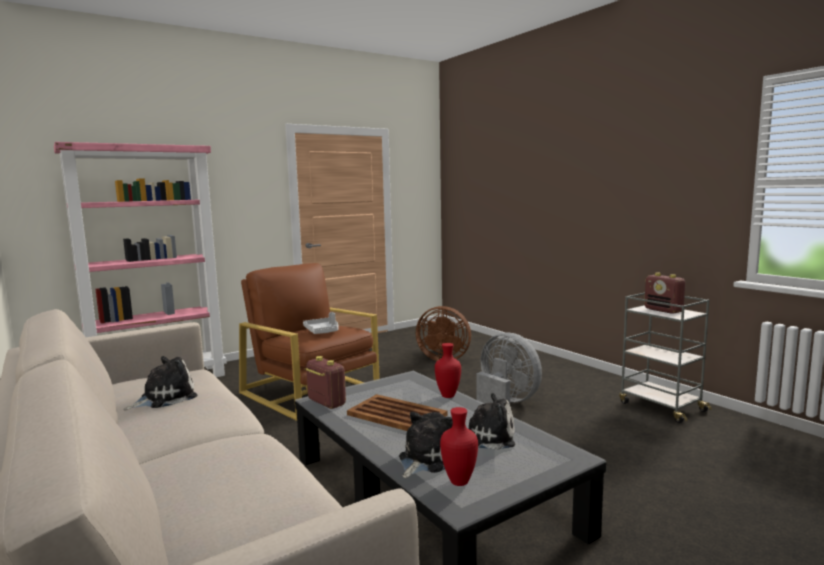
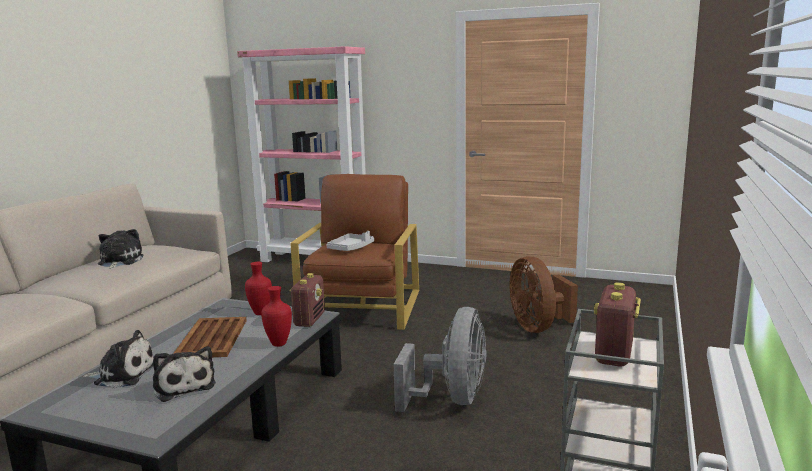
camera: 55 degrees right, 5 degrees up
plush toy [124,356,197,411] -> plush toy turned 105 degrees counterclockwise [98,229,144,269]
radio [304,356,346,409] -> radio moved to [290,273,325,327]
red vase [440,407,478,486] -> red vase moved to [245,262,272,315]

